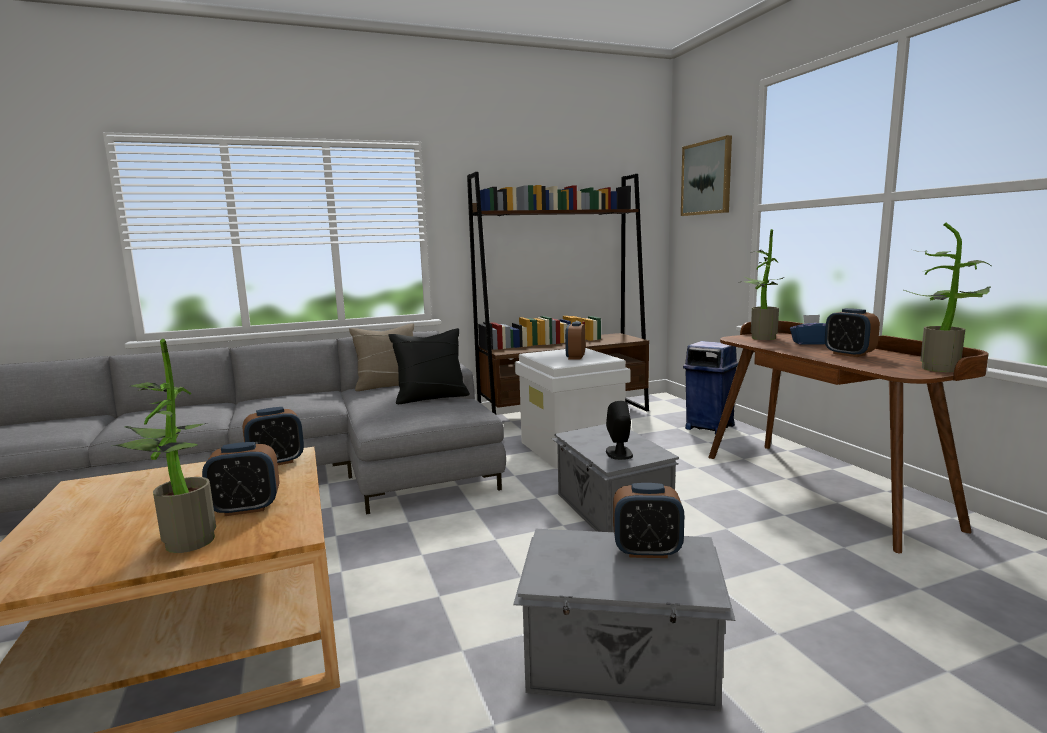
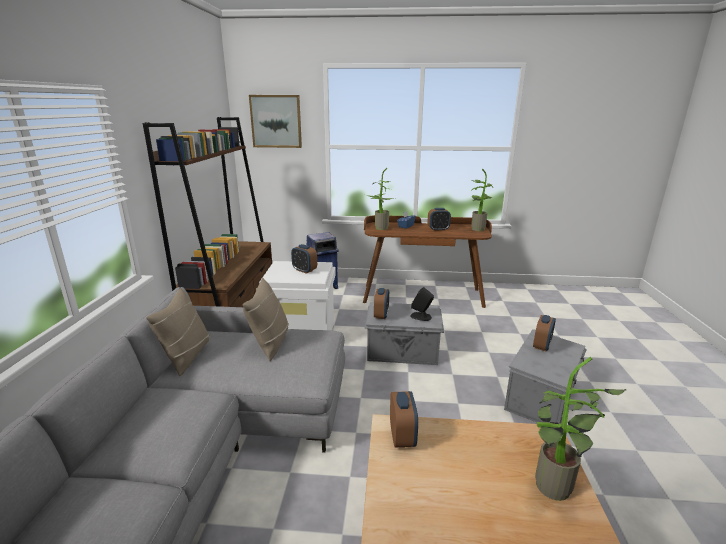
camera: 65 degrees left, 10 degrees up
alarm clock [202,442,279,516] -> alarm clock moved to [374,288,389,319]
black pillow [389,328,470,404] -> beige pillow [243,278,289,361]

